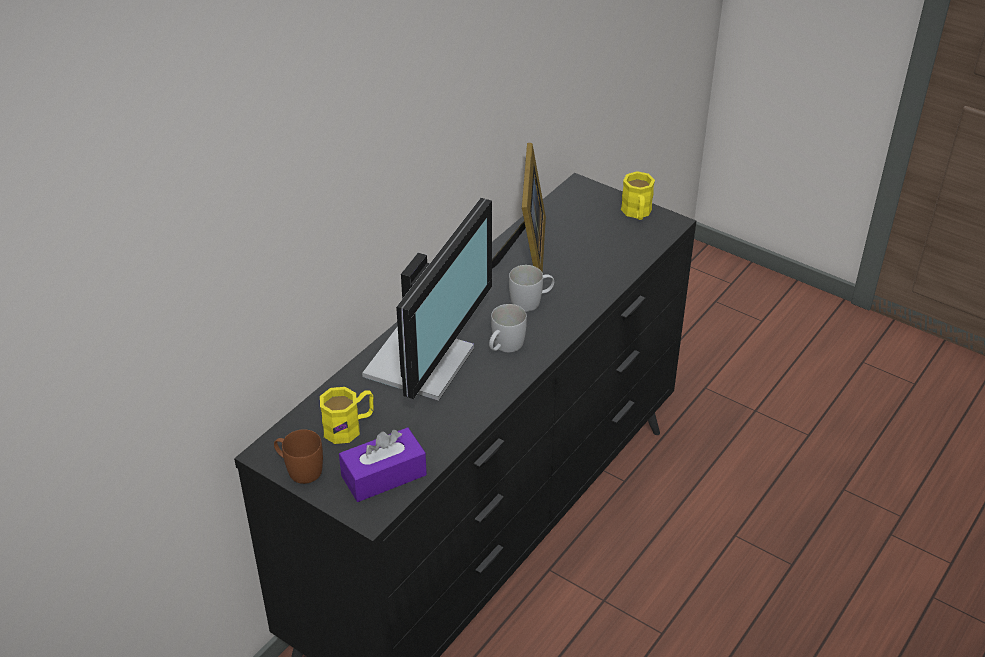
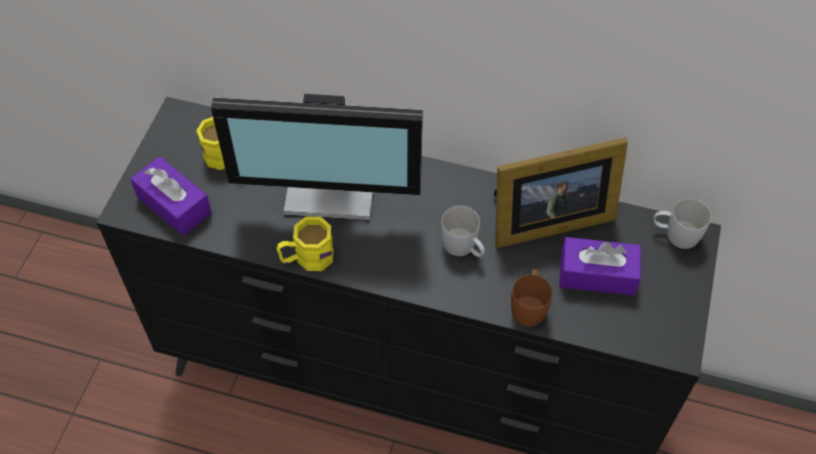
camera: 70 degrees right, 15 degrees up
brown mug [274,429,323,484] -> brown mug moved to [511,269,553,326]
white mug [489,304,527,352] -> white mug moved to [653,198,711,249]
yellow mug [621,171,655,220] -> yellow mug moved to [277,217,334,271]
none -> purple tissue box [559,237,641,296]

